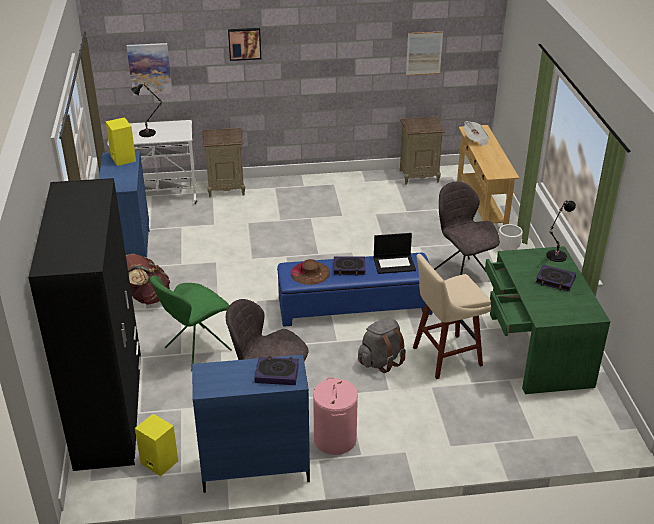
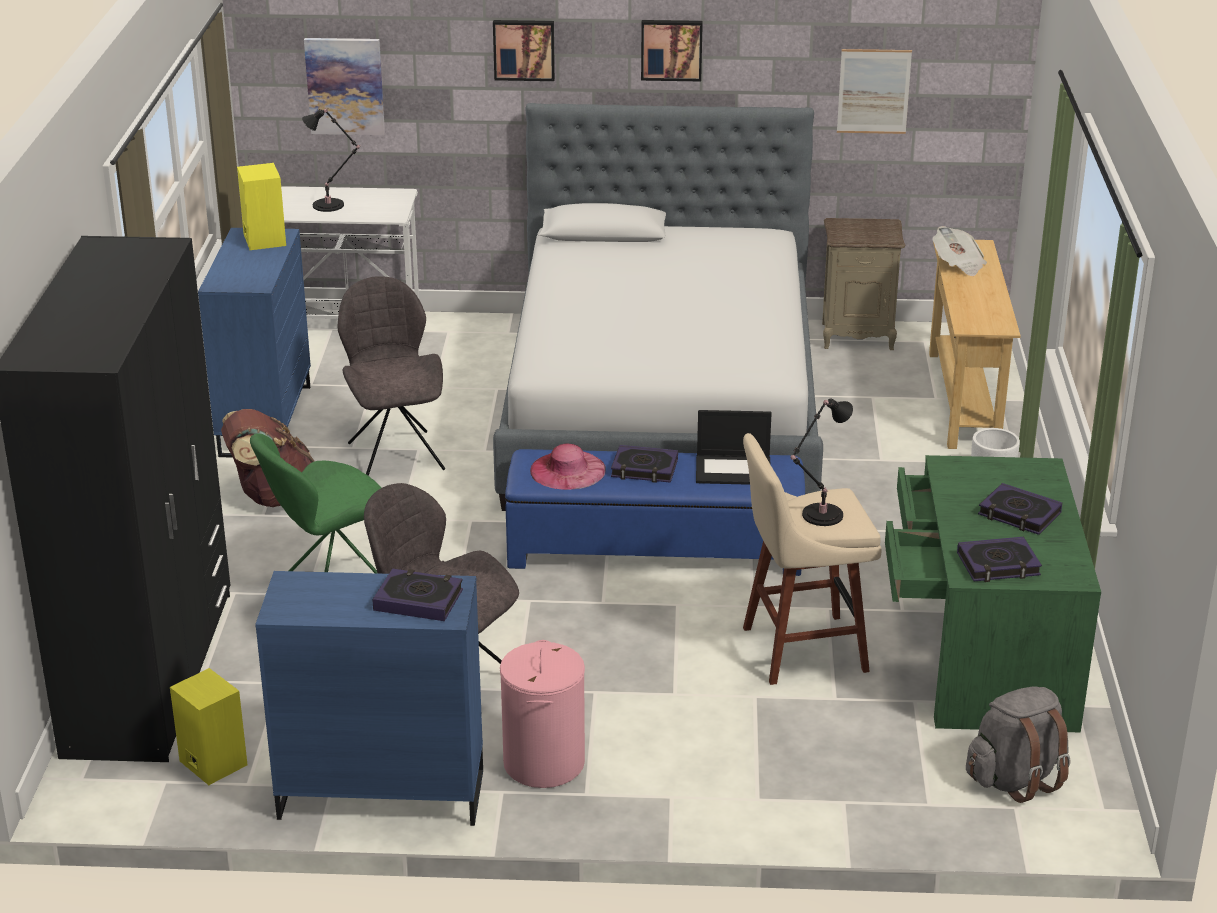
camera: 10 degrees right, 5 degrees down
beige nightstand [202,128,245,198] -> none
brown hat [291,259,330,285] -> pink hat [530,443,606,490]
grey backpack [358,318,406,373] -> grey backpack moved to [966,686,1070,803]
grey chair [434,182,500,275] -> grey chair moved to [338,276,445,476]
black table lamp [546,200,576,262] -> black table lamp moved to [790,398,853,526]
none -> bed [493,103,823,511]
none -> picture [641,20,703,81]
none -> book [957,537,1042,582]

